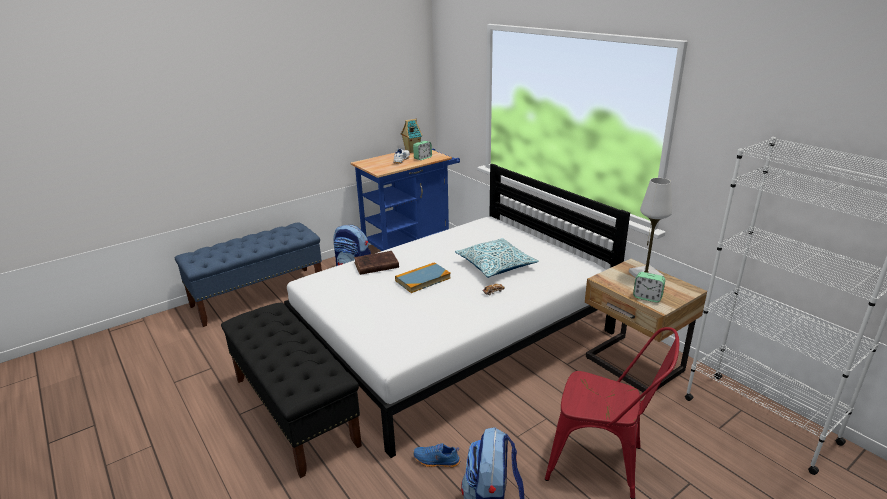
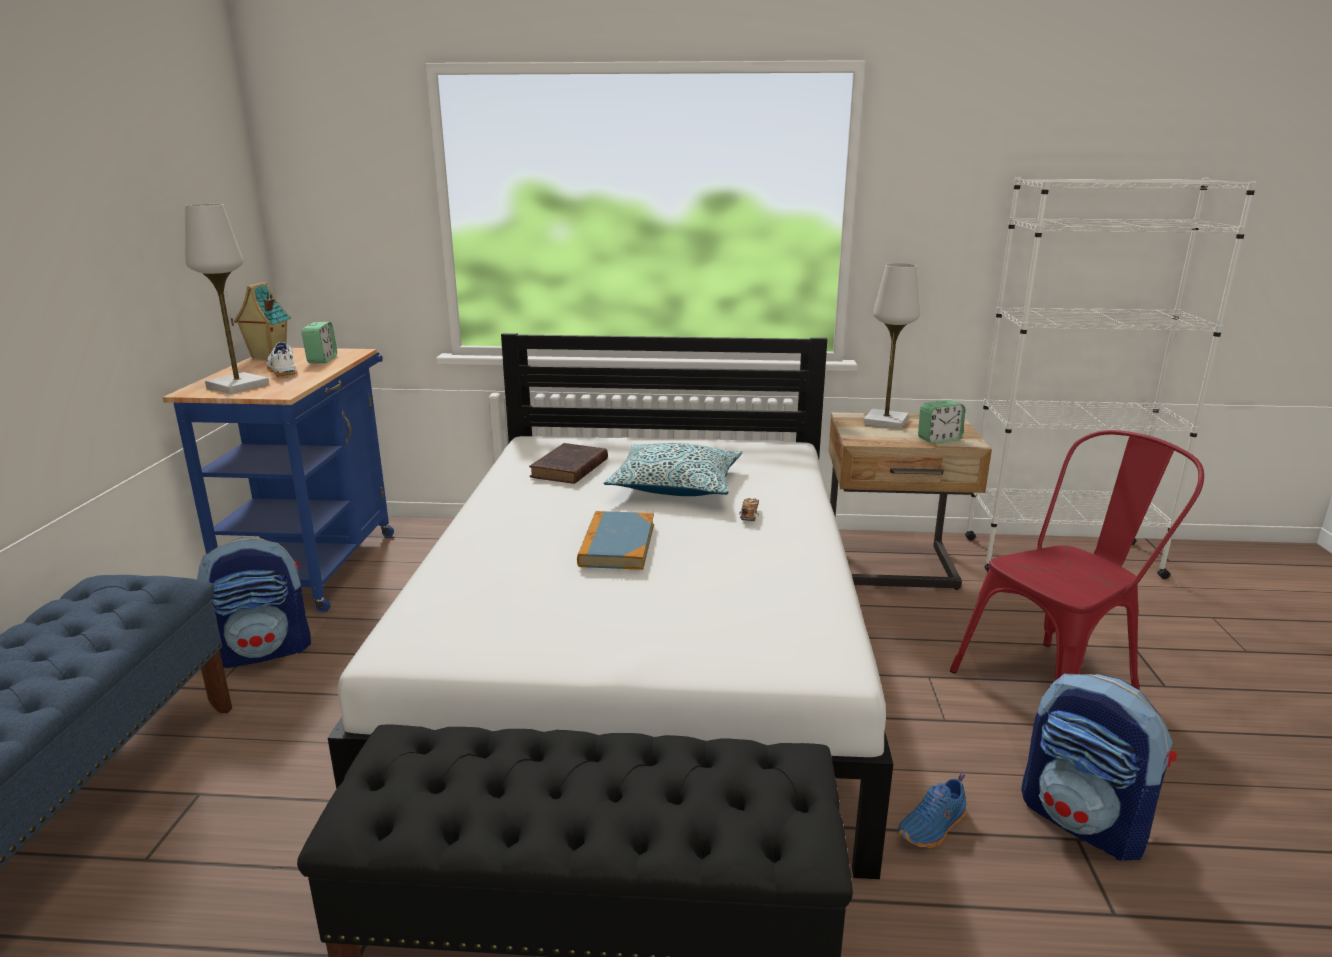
camera: 50 degrees left, 5 degrees down
brown book [354,251,399,275] -> brown book moved to [529,443,608,484]
none -> white table lamp [185,204,269,394]

